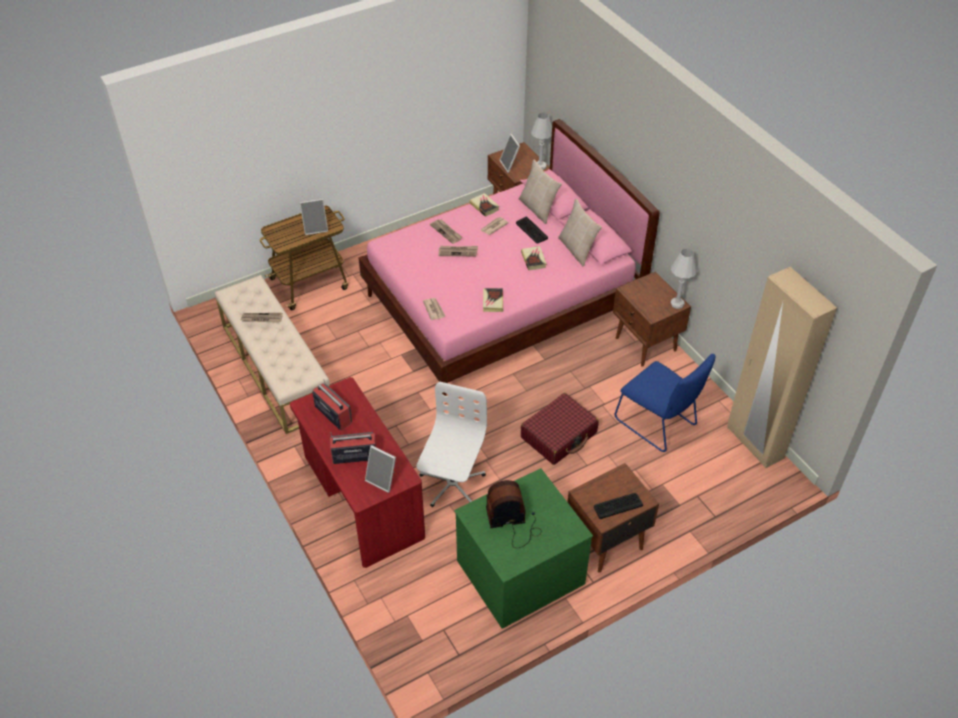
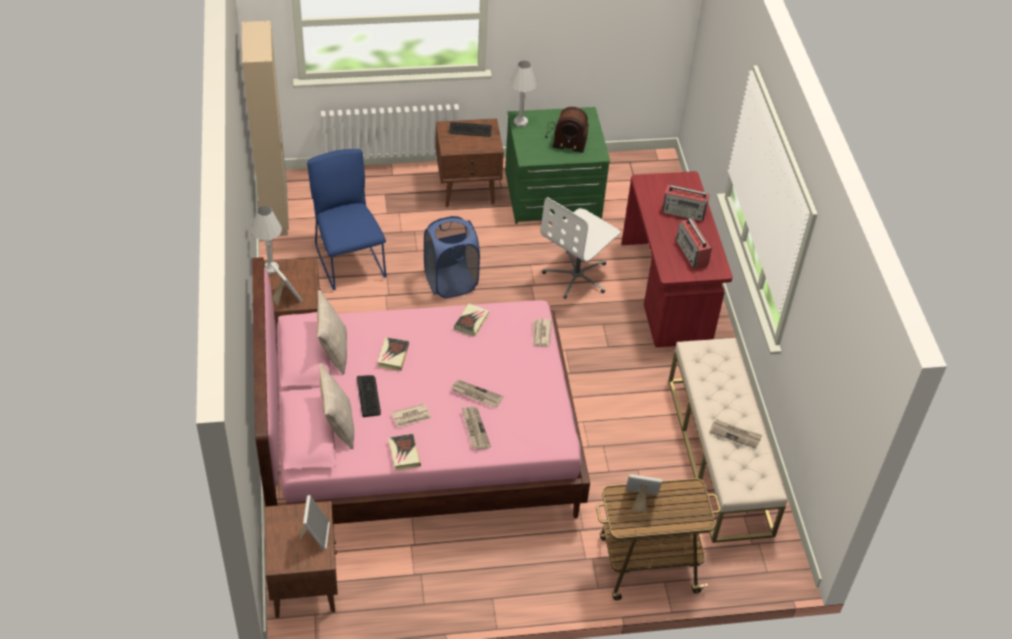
camera: 160 degrees left, 0 degrees up
picture frame [365,445,396,493] -> picture frame moved to [270,262,303,306]
red suitcase [521,393,599,465] -> blue laundry basket [424,216,480,298]
white table lamp [531,113,552,170] -> white table lamp moved to [510,61,537,127]

